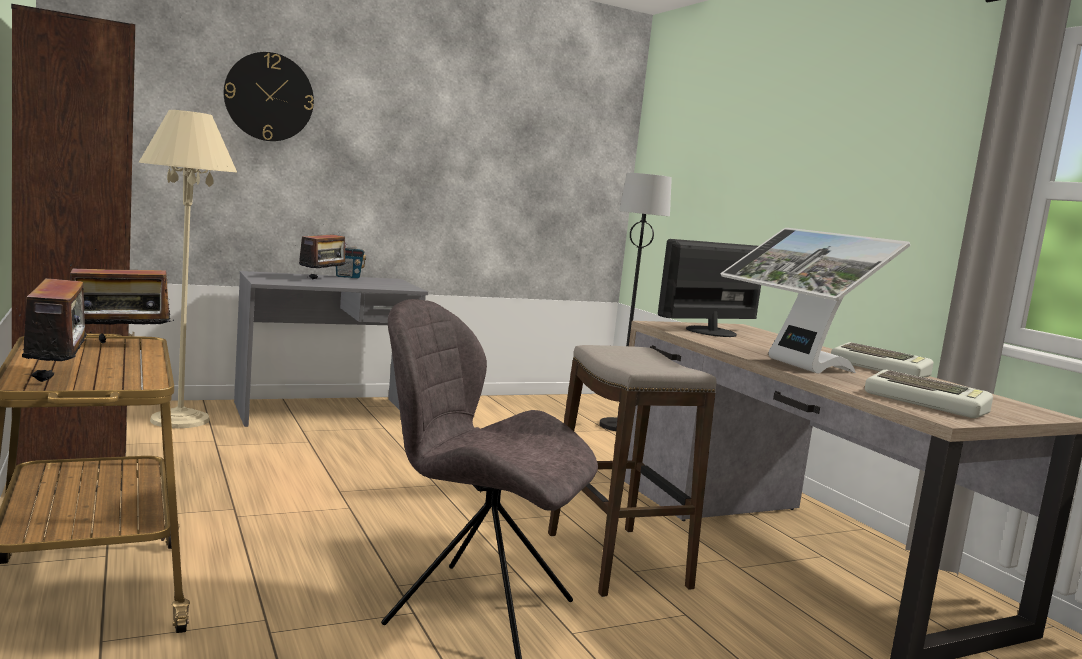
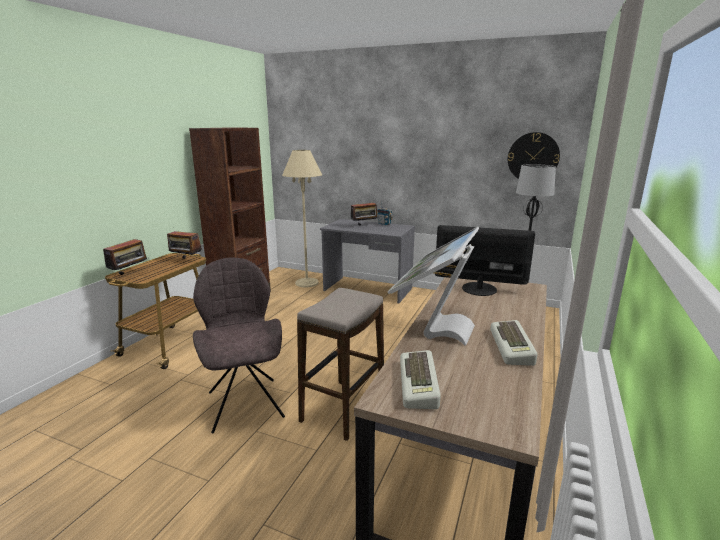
camera: 50 degrees right, 10 degrees up
wall clock [224,52,314,141] -> wall clock moved to [508,132,560,179]

